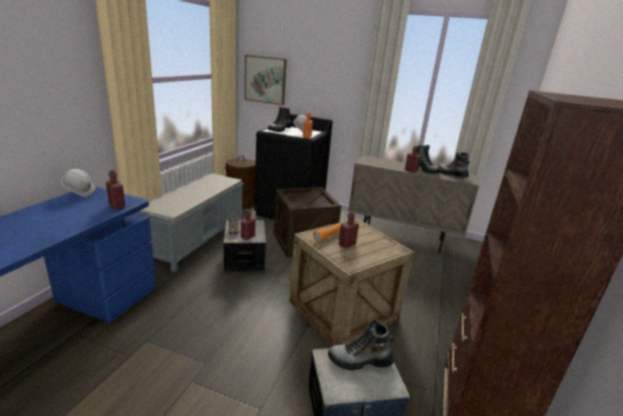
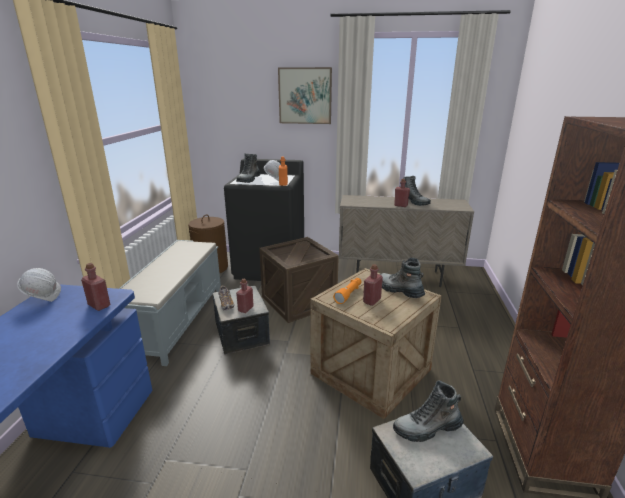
camera: 10 degrees left, 0 degrees up
picture [245,55,287,105] -> picture moved to [278,67,332,124]
boot [438,152,470,178] -> boot moved to [380,258,425,298]

